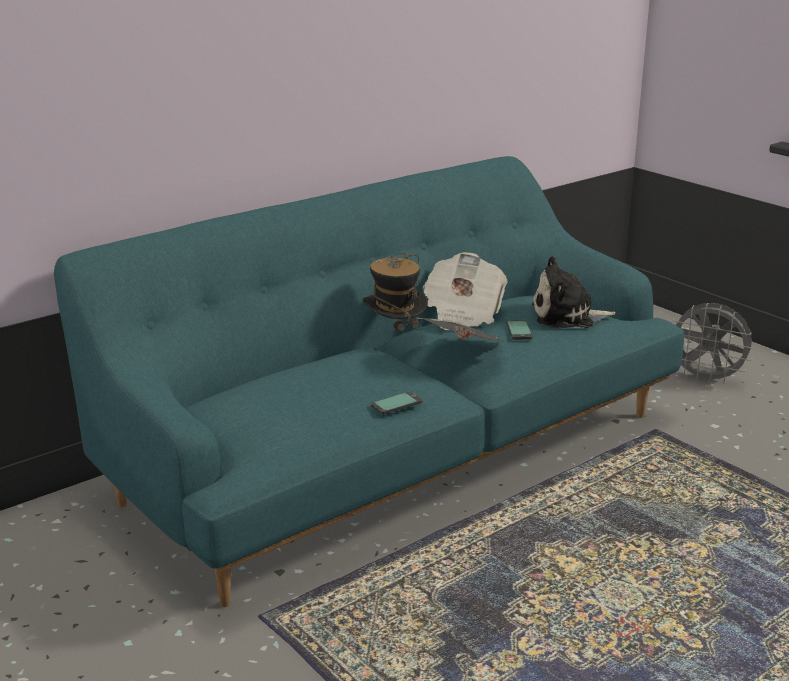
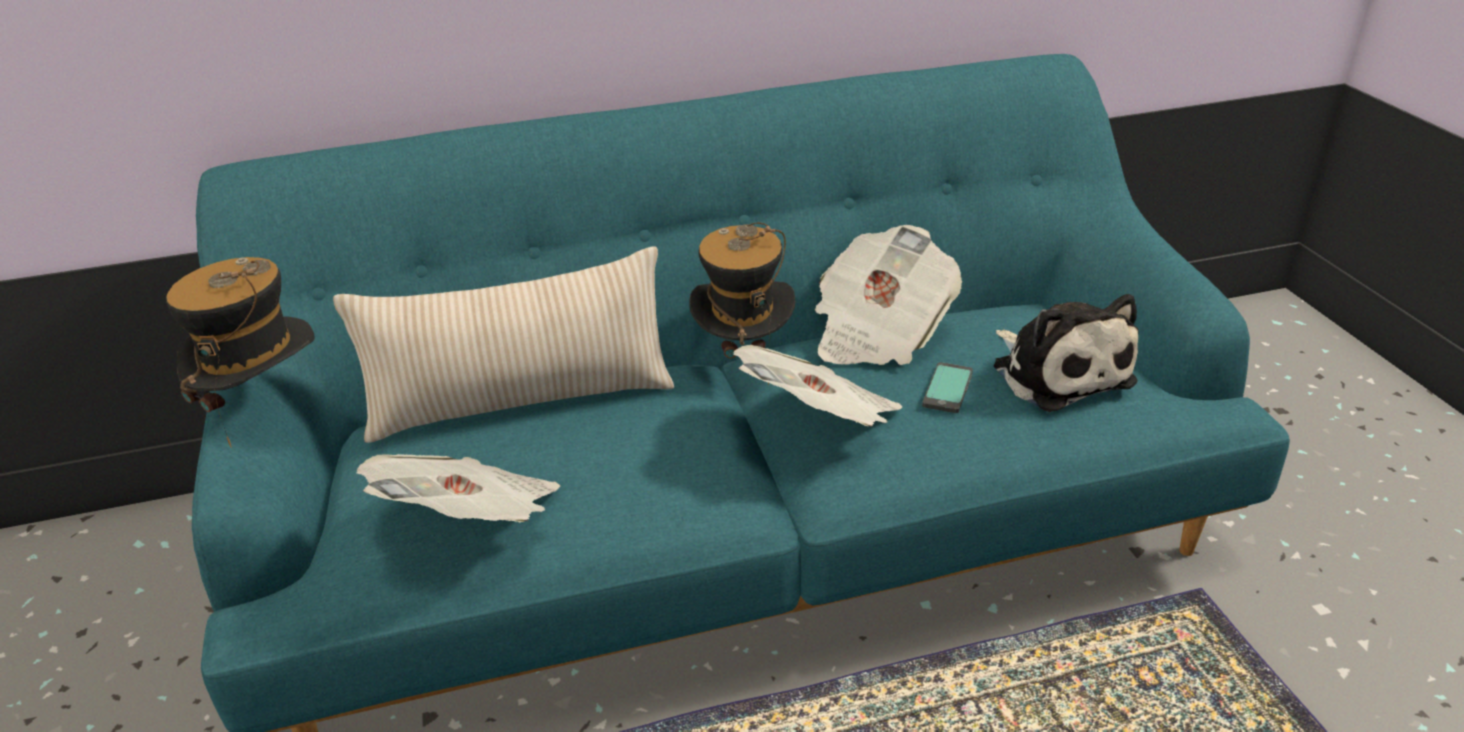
camera: 25 degrees right, 10 degrees up
phone [371,392,423,415] -> none
plush toy [532,256,616,328] -> plush toy turned 135 degrees counterclockwise [994,294,1139,412]
grey fan [673,303,754,385] -> none
none -> hat [167,257,314,447]
none -> beige pillow [333,246,674,443]
none -> newspaper [357,454,560,522]

